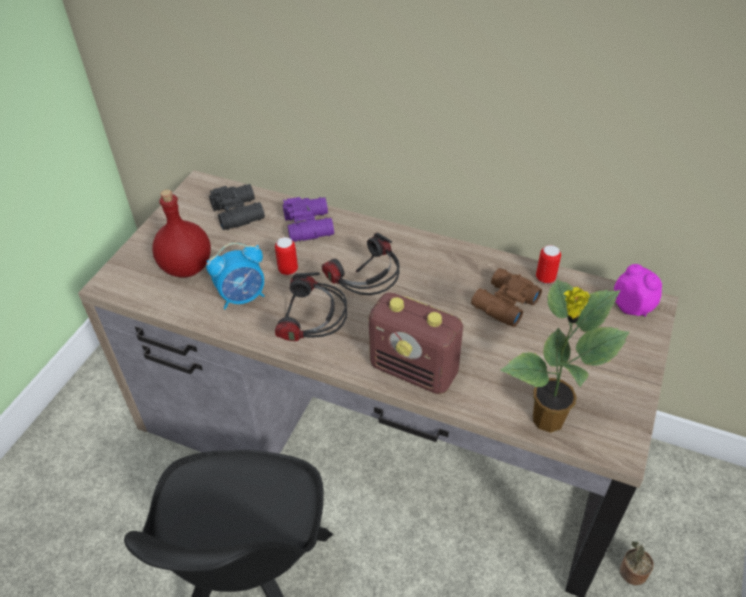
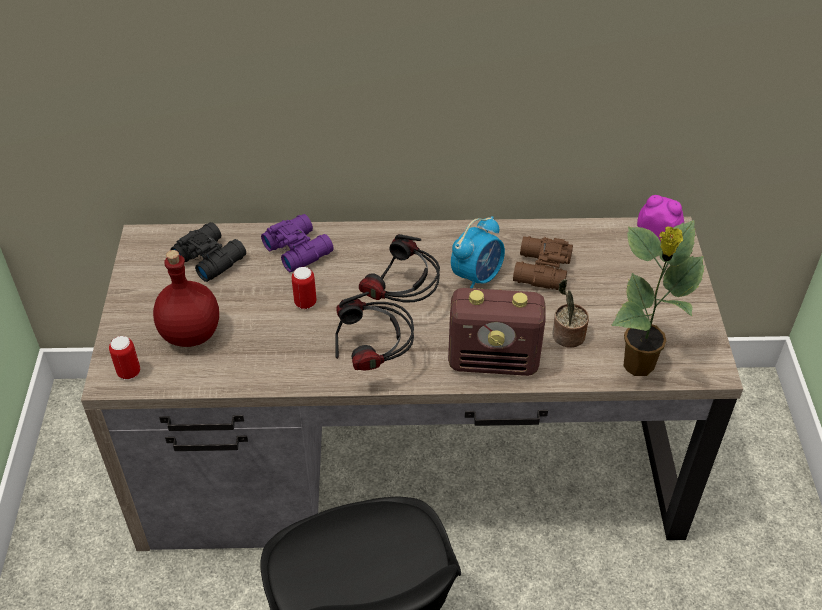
camera: 25 degrees left, 0 degrees up
alarm clock [206,242,265,310] -> alarm clock moved to [451,216,505,288]
can [536,245,561,284] -> can moved to [109,336,140,380]
potted plant [620,541,654,585] -> potted plant moved to [553,279,589,348]

